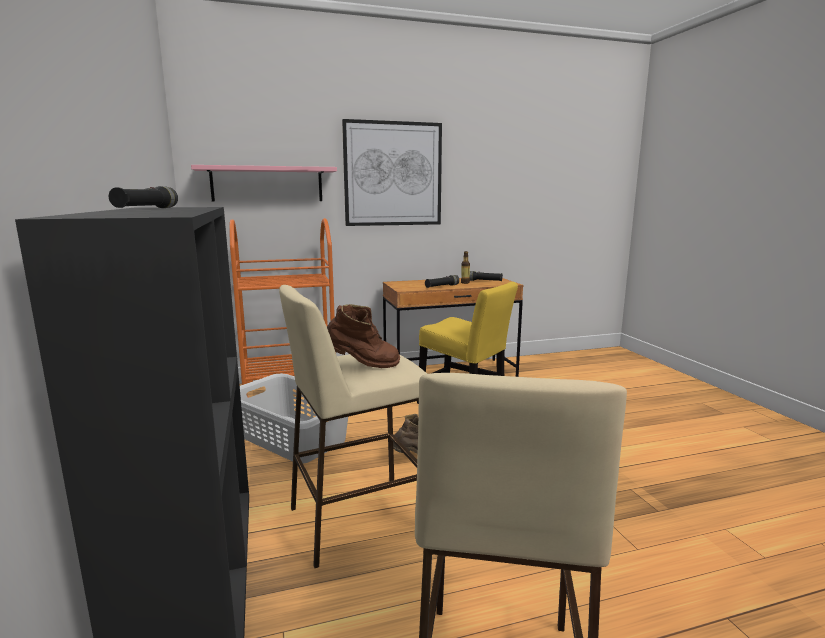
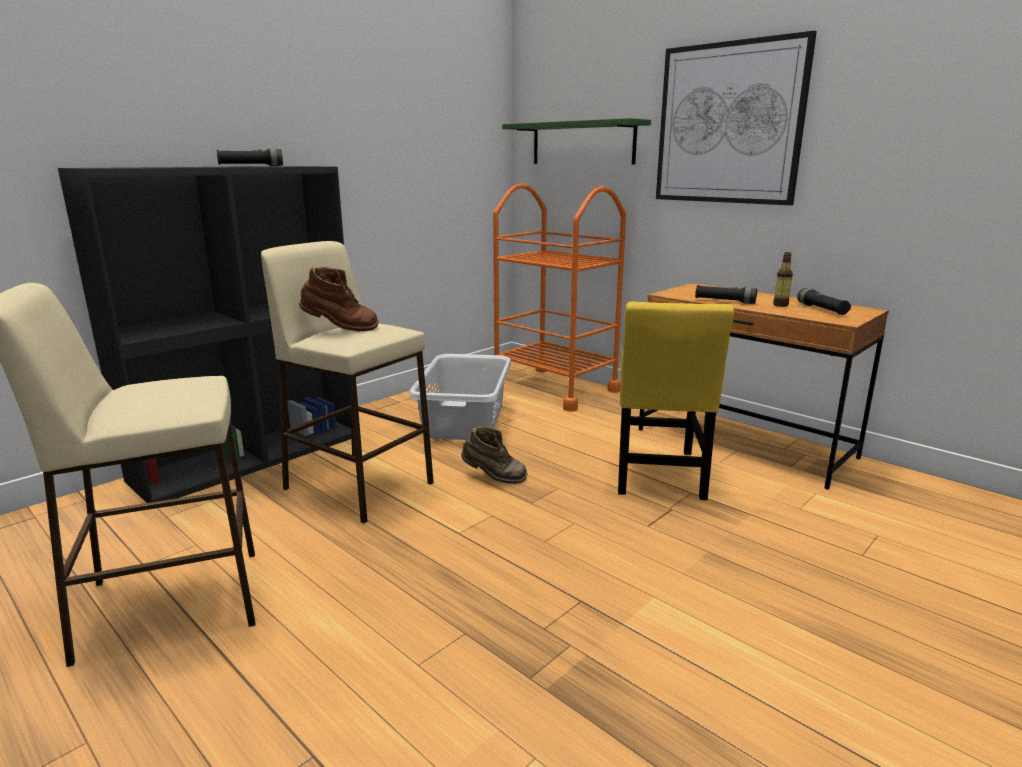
camera: 60 degrees right, 5 degrees up
pink shelf [191,165,337,202] -> green shelf [502,118,651,165]
brown boot [327,304,400,368] -> brown boot turned 60 degrees counterclockwise [299,267,379,331]

